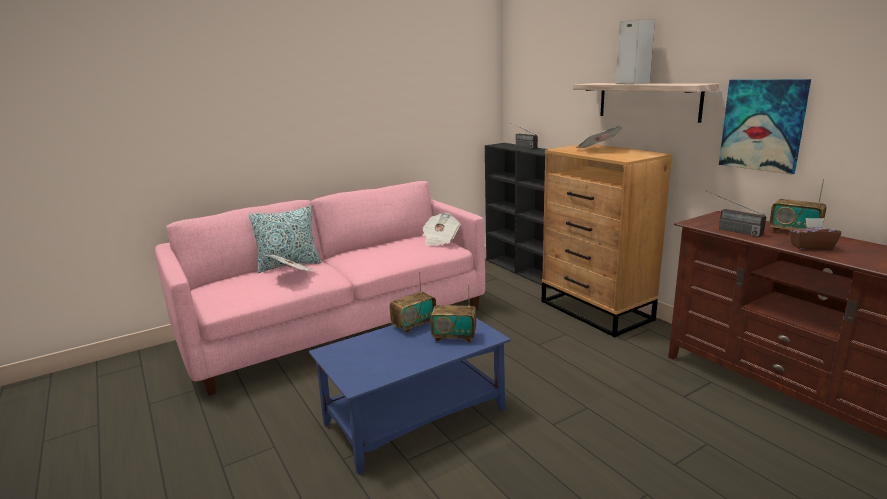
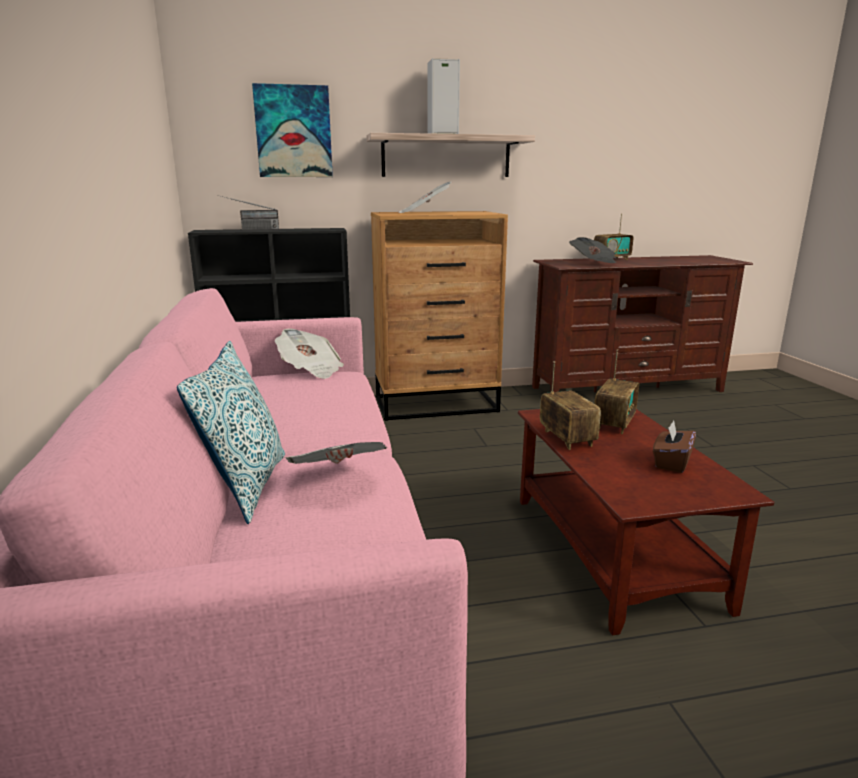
camera: 70 degrees left, 0 degrees up
blue coffee table [309,318,511,474] -> brown coffee table [518,409,774,636]
radio [706,190,766,237] -> newspaper [569,237,617,263]
picture [719,79,811,175] -> picture moved to [252,83,333,177]
brown tissue box [789,218,841,250] -> brown tissue box moved to [653,421,696,473]

